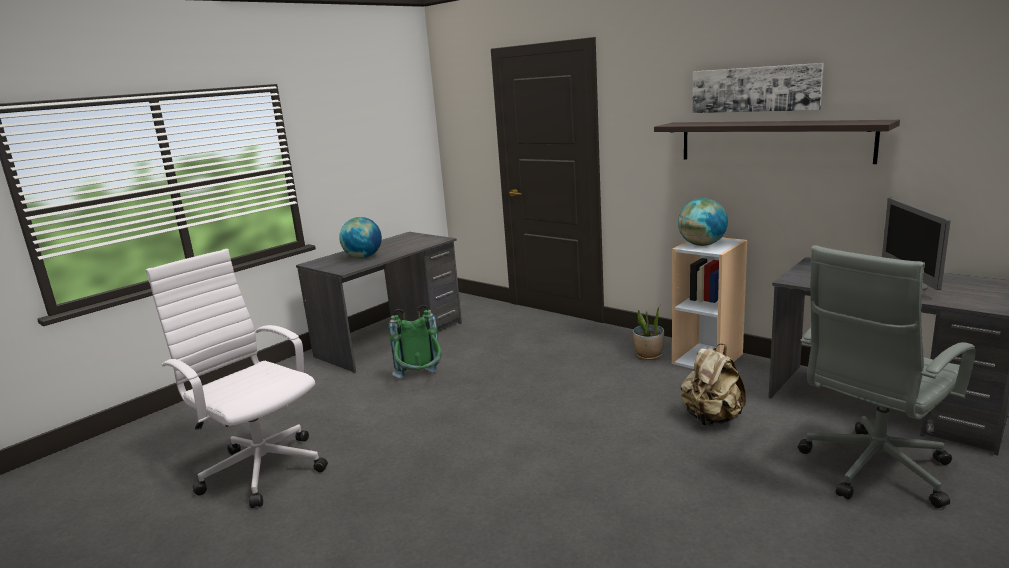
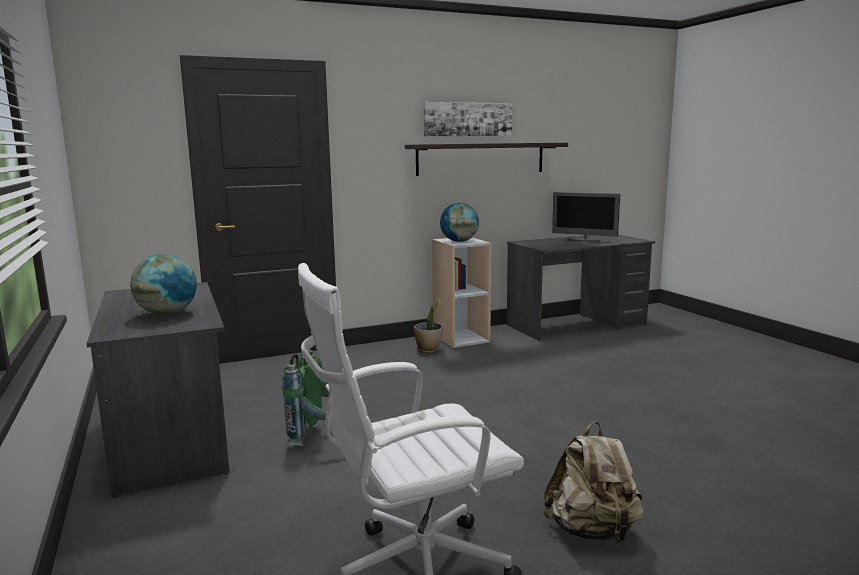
camera: 65 degrees left, 5 degrees down
beige backpack [681,344,746,426] -> beige backpack moved to [544,422,644,543]
grey office chair [798,245,976,508] -> none

